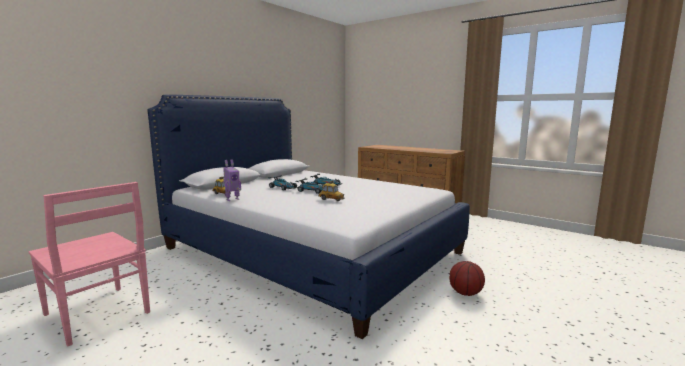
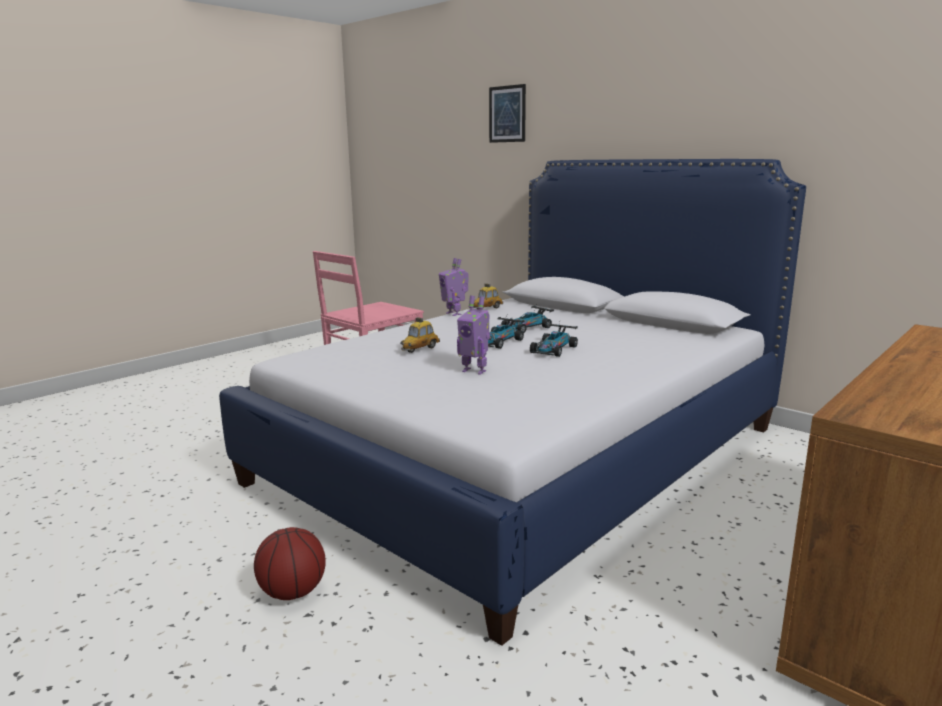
camera: 95 degrees right, 5 degrees up
none -> toy robot [457,296,490,375]
none -> picture [489,84,526,143]

